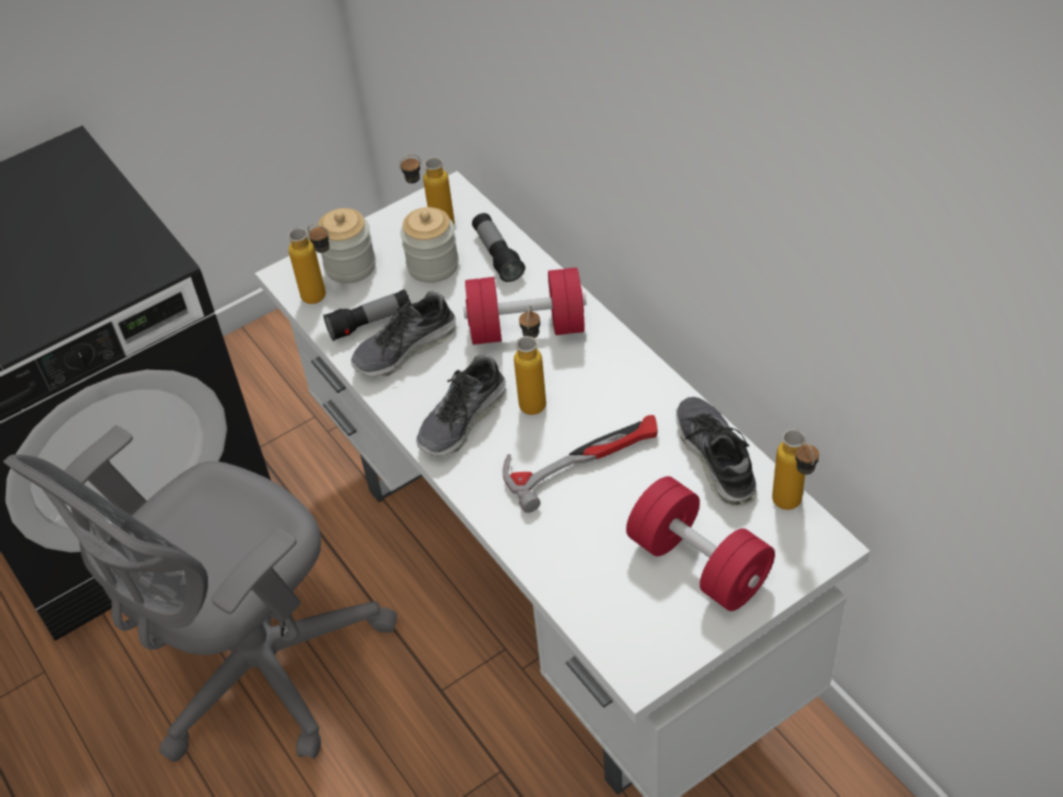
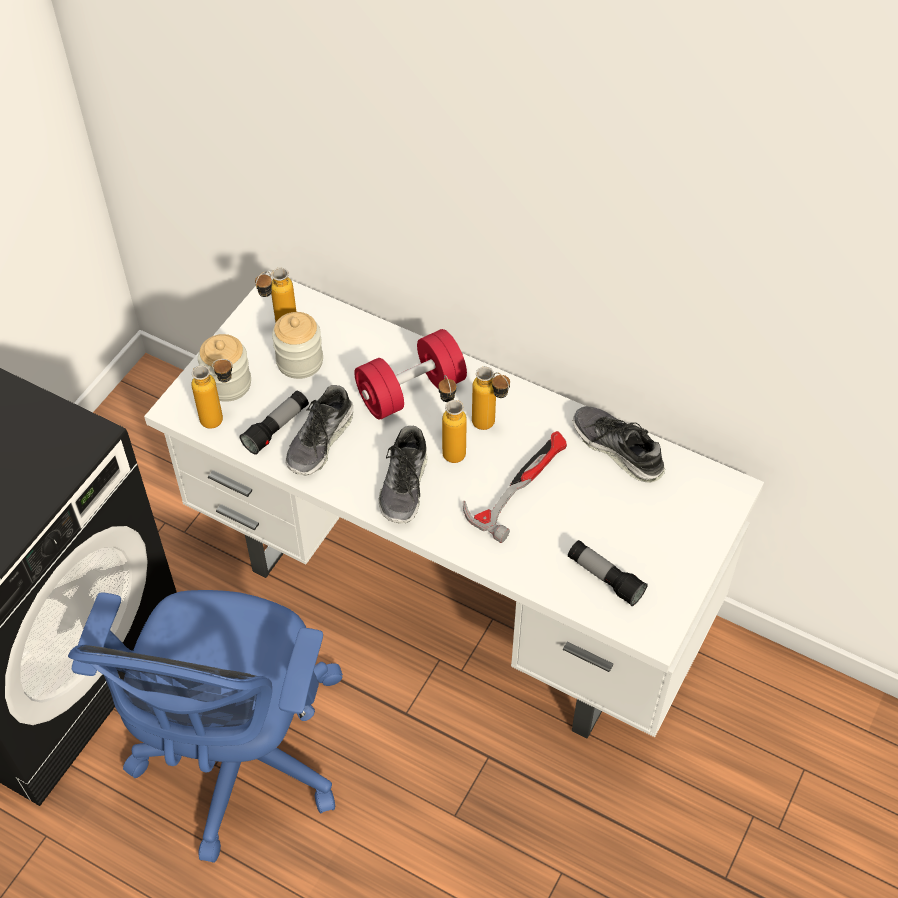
camera: 30 degrees left, 5 degrees up
grey office chair [3,426,397,762] -> blue office chair [68,590,343,863]
flashlight [472,213,525,282] -> flashlight moved to [568,540,648,606]
red dumbbell [626,476,775,611] -> none
bottle [772,429,819,510] -> bottle moved to [472,367,510,430]

